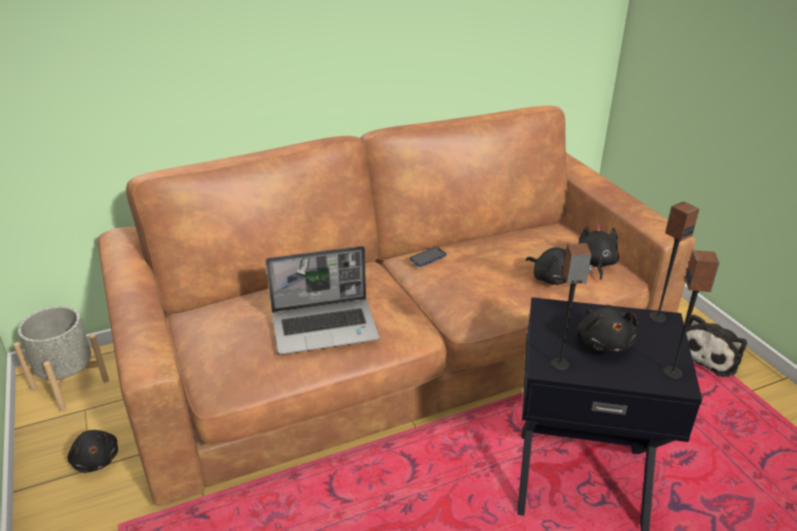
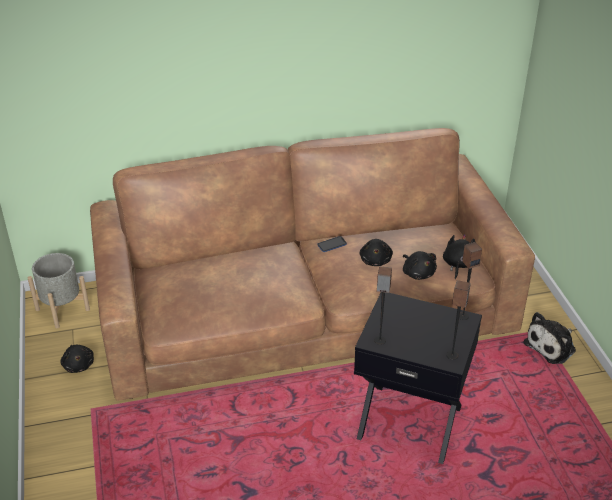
camera: 10 degrees right, 5 degrees up
laptop [266,246,380,355] -> none
black plush toy [577,305,638,353] -> black plush toy moved to [360,239,393,266]

